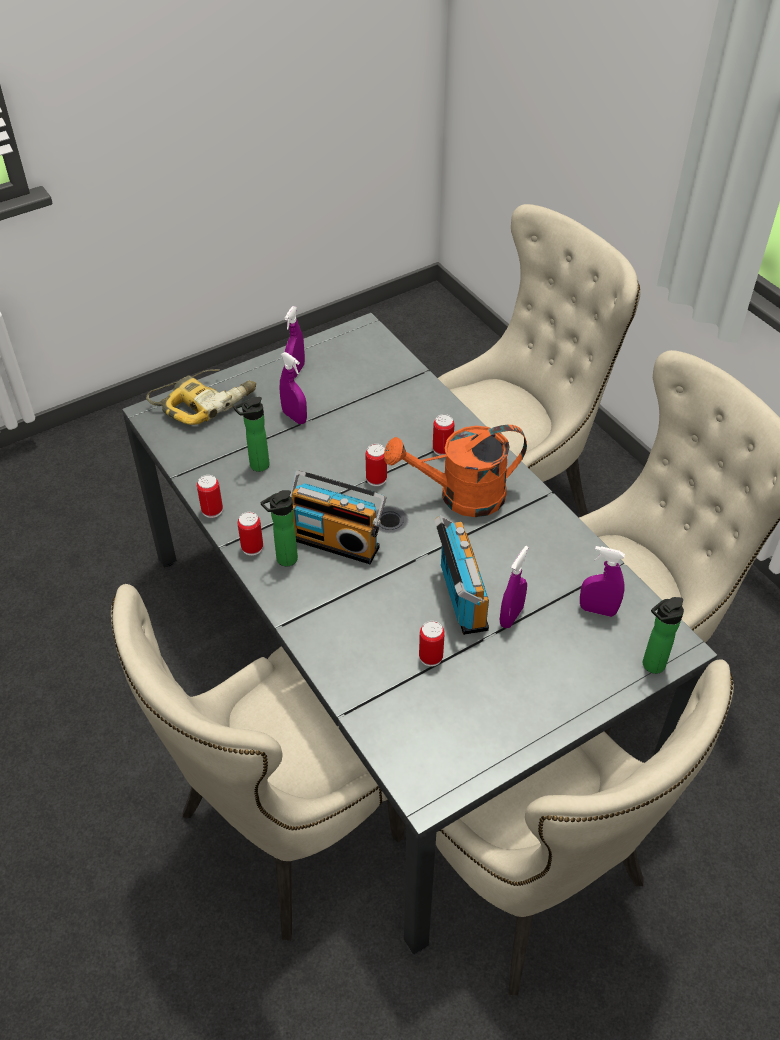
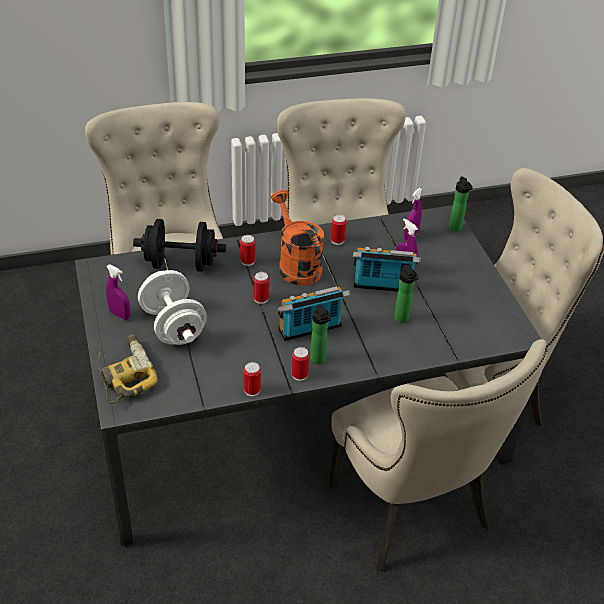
camera: 75 degrees left, 5 degrees down
bottle [233,397,270,472] -> bottle moved to [394,264,419,323]
purple spray bottle [280,352,307,424] -> white dumbbell [138,270,207,345]
radio [290,470,386,564] -> radio turned 150 degrees counterclockwise [278,286,350,341]
orange watering can [384,425,527,517] -> orange watering can turned 150 degrees clockwise [271,190,324,286]
can [419,621,445,667] -> can moved to [330,214,346,245]
none -> black dumbbell [133,219,226,272]

